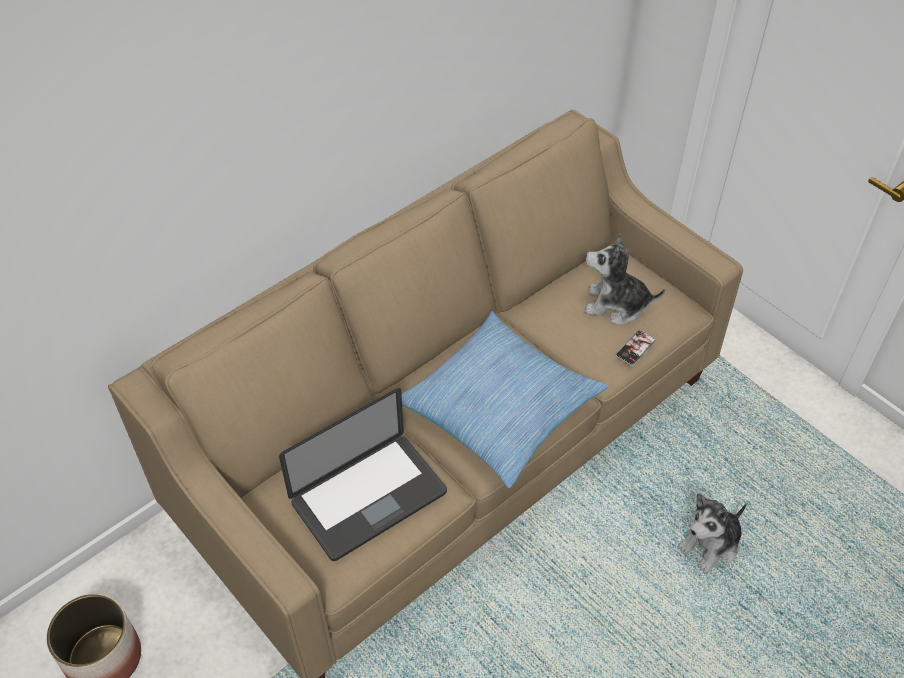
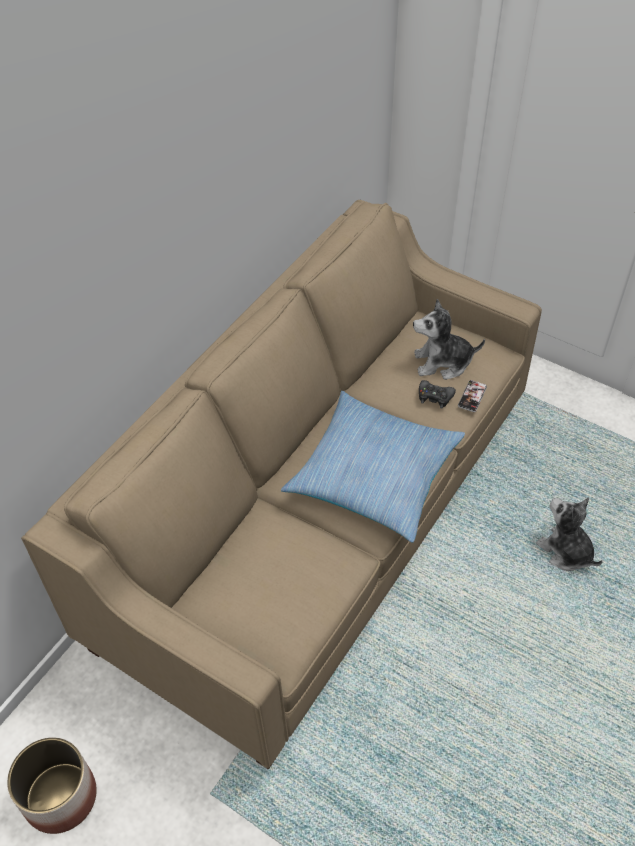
camera: 15 degrees left, 0 degrees up
laptop [279,388,447,561] -> none
plush toy [678,493,747,573] -> plush toy turned 105 degrees clockwise [536,497,603,571]
none -> black game controller [419,380,456,409]

